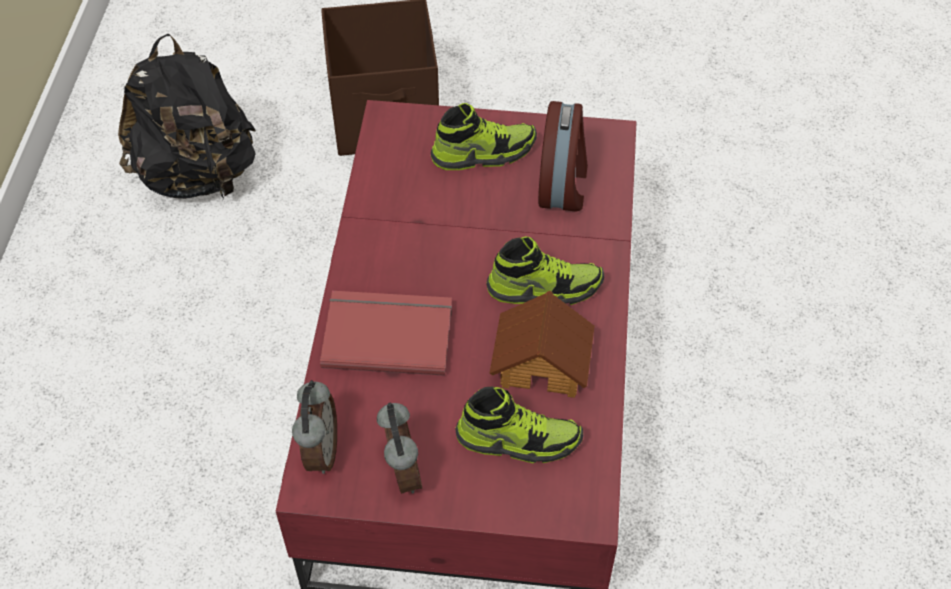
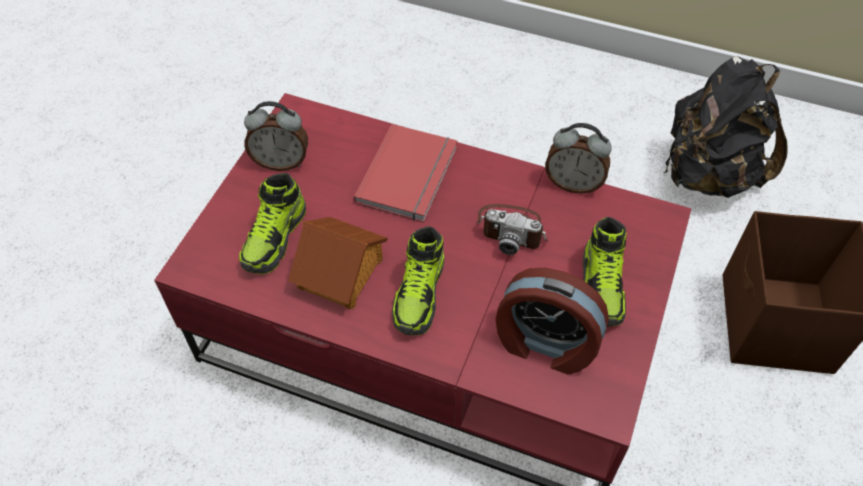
camera: 105 degrees right, 0 degrees up
alarm clock [292,380,337,474] -> alarm clock moved to [545,123,611,194]
none -> camera [477,204,548,255]

